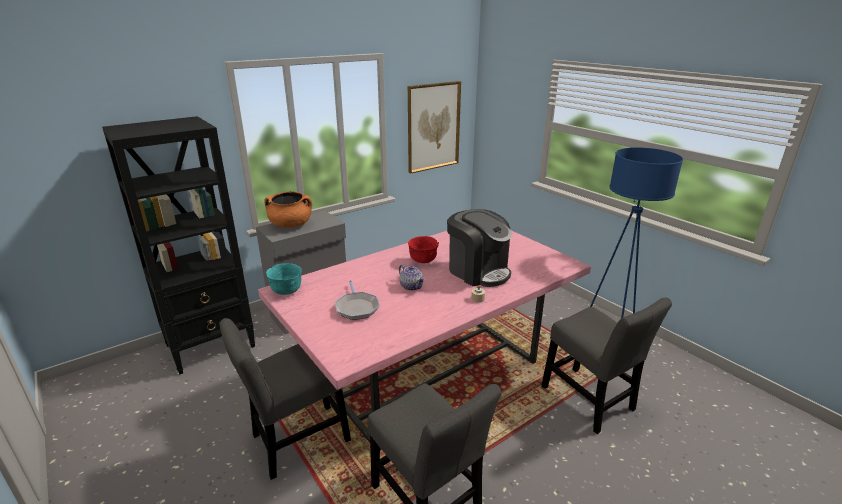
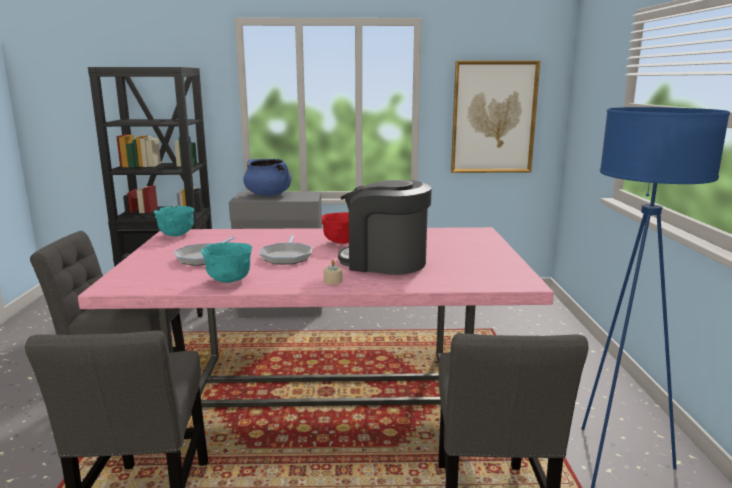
camera: 35 degrees right, 10 degrees down
orange cooking pot [264,191,312,228] -> blue cooking pot [243,159,292,196]
teapot [399,265,425,291] -> frying pan [259,235,312,264]
coffee machine [447,209,512,287] -> coffee machine turned 120 degrees clockwise [338,180,432,275]
none -> turquoise bowl [201,242,252,283]

